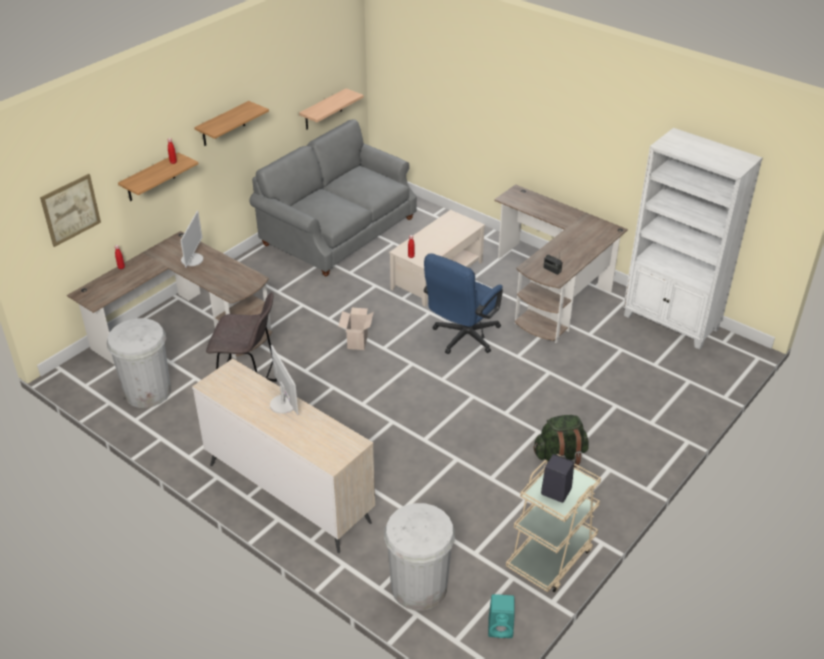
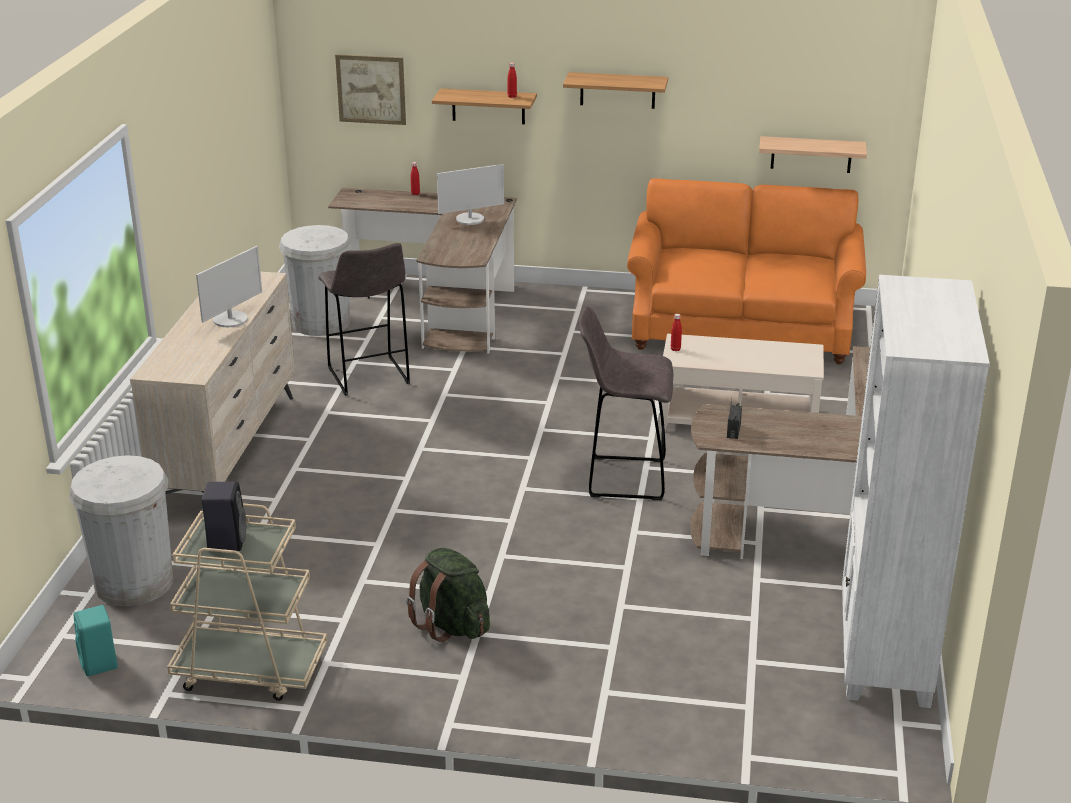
camera: 60 degrees right, 10 degrees down
grey sofa [250,119,417,276] -> orange sofa [627,178,866,364]
cardboard box [339,308,374,350] -> none
blue office chair [424,253,503,354] -> grey stool [579,306,673,500]

